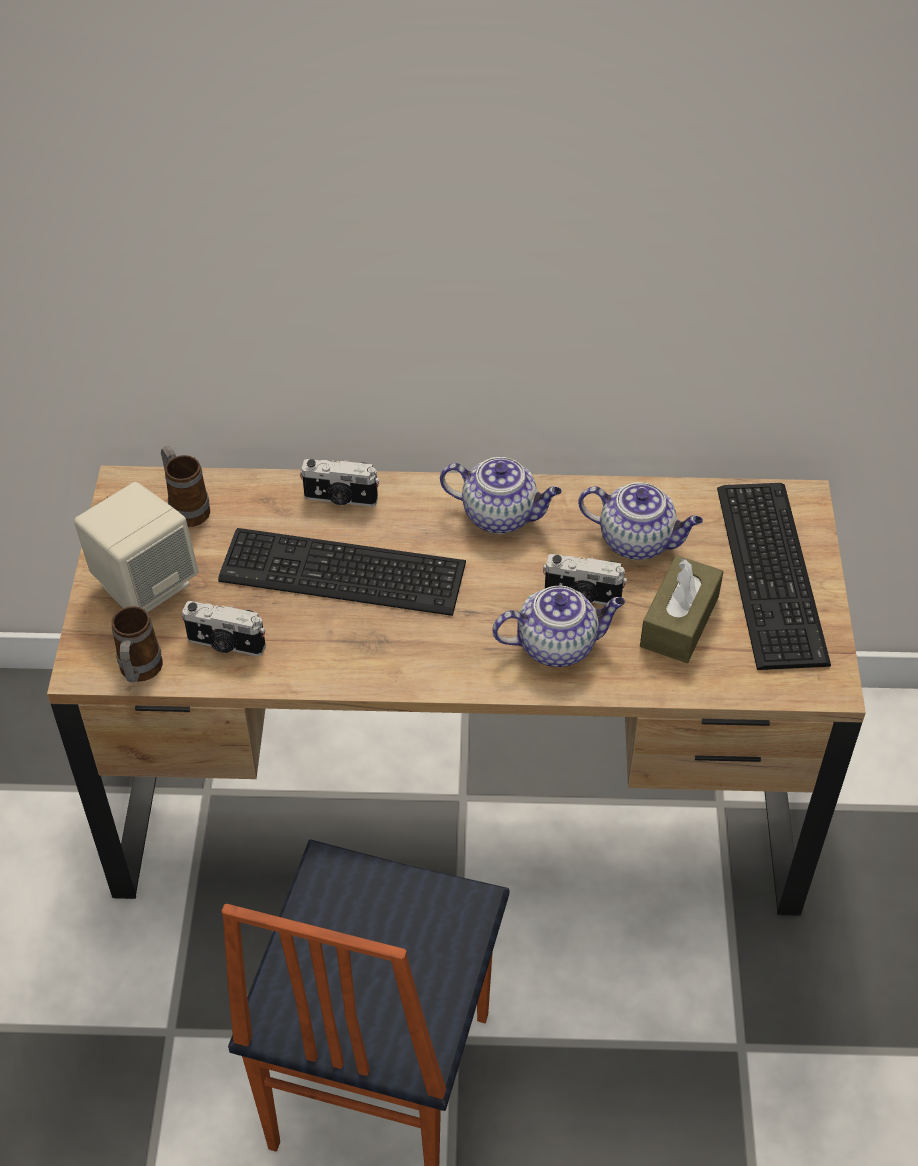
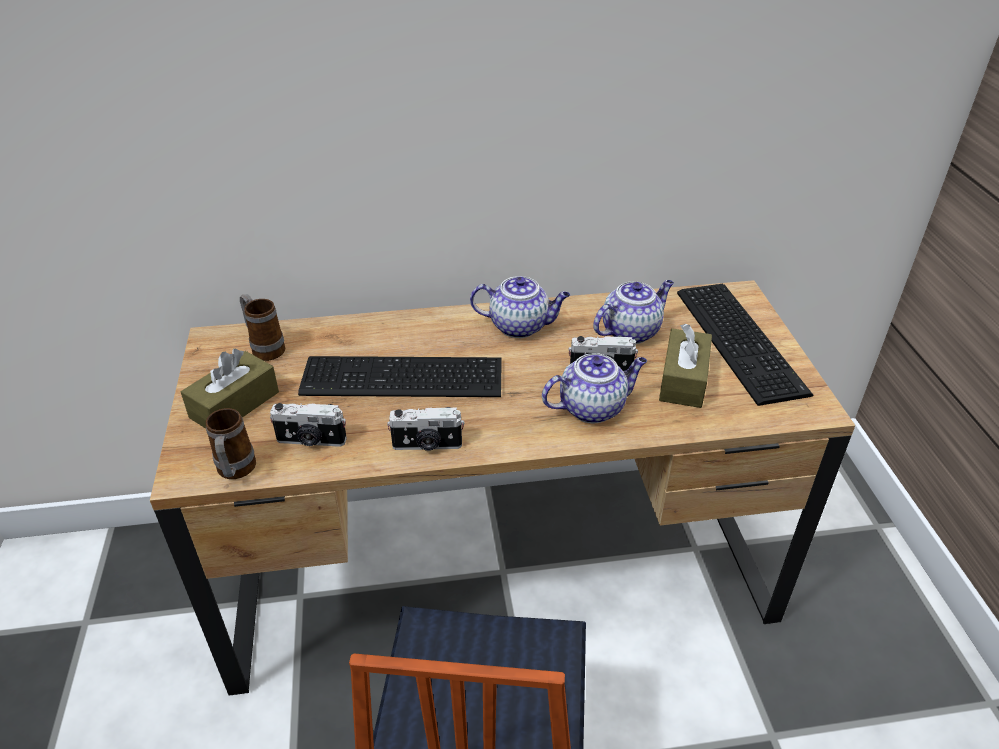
camera: 10 degrees left, 10 degrees down
beige speaker [74,482,198,612] -> brown tissue box [181,348,279,429]
camera [300,459,380,507] -> camera moved to [387,407,464,451]
teapot [578,482,703,560] -> teapot turned 45 degrees counterclockwise [593,280,674,344]

